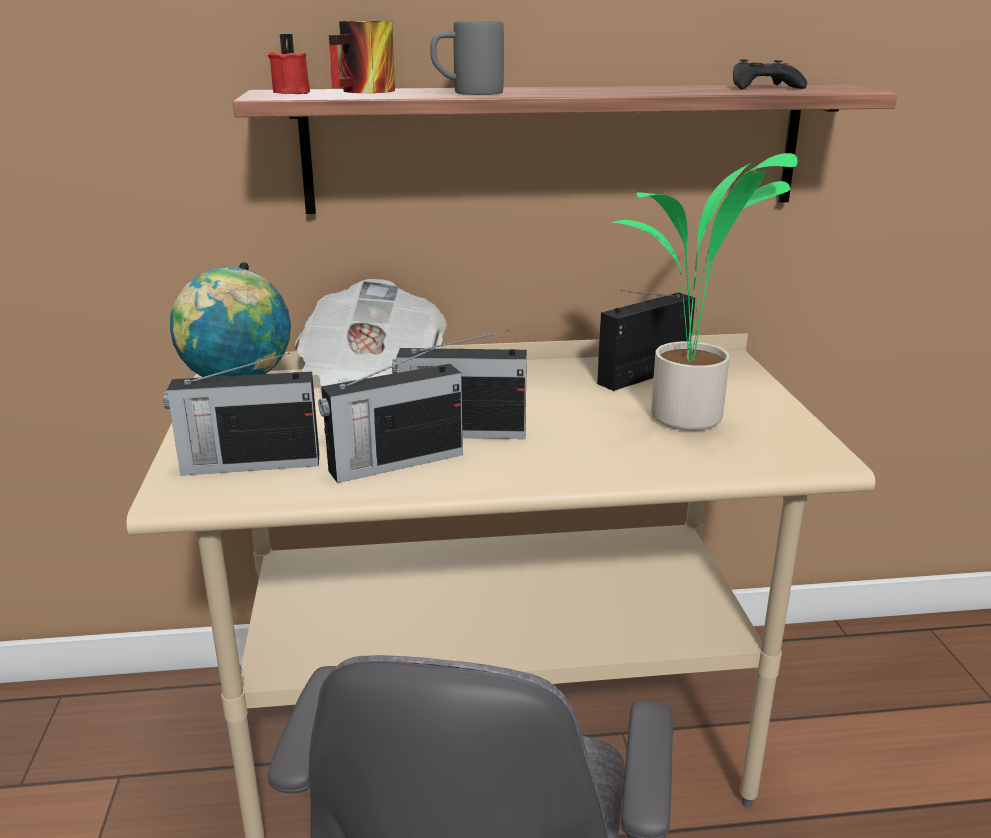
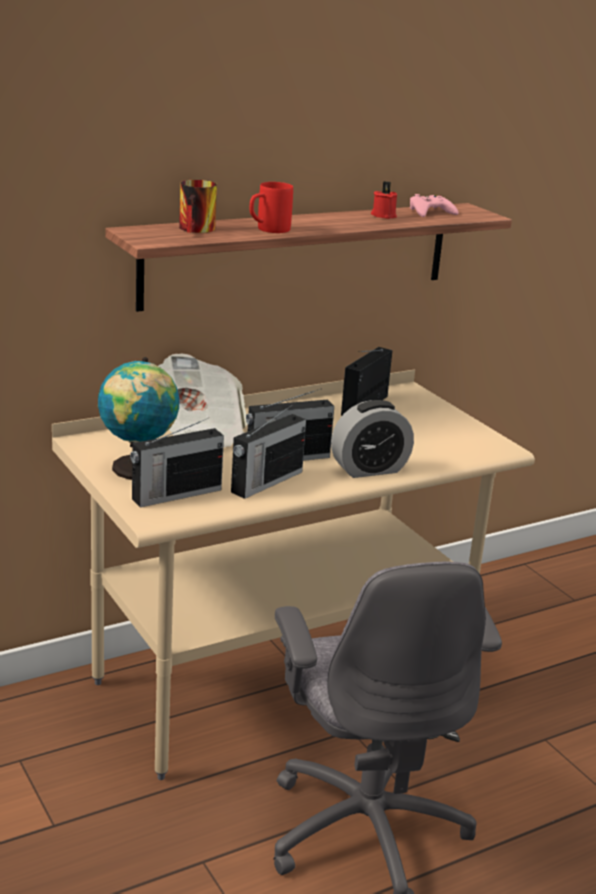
camera: 25 degrees left, 0 degrees up
red candle [268,34,310,94] -> red candle moved to [371,181,397,219]
grey mug [430,21,504,95] -> red mug [250,182,293,233]
potted plant [612,153,798,431] -> none
black game controller [733,59,807,89] -> pink game controller [410,194,459,217]
none -> alarm clock [331,400,414,478]

